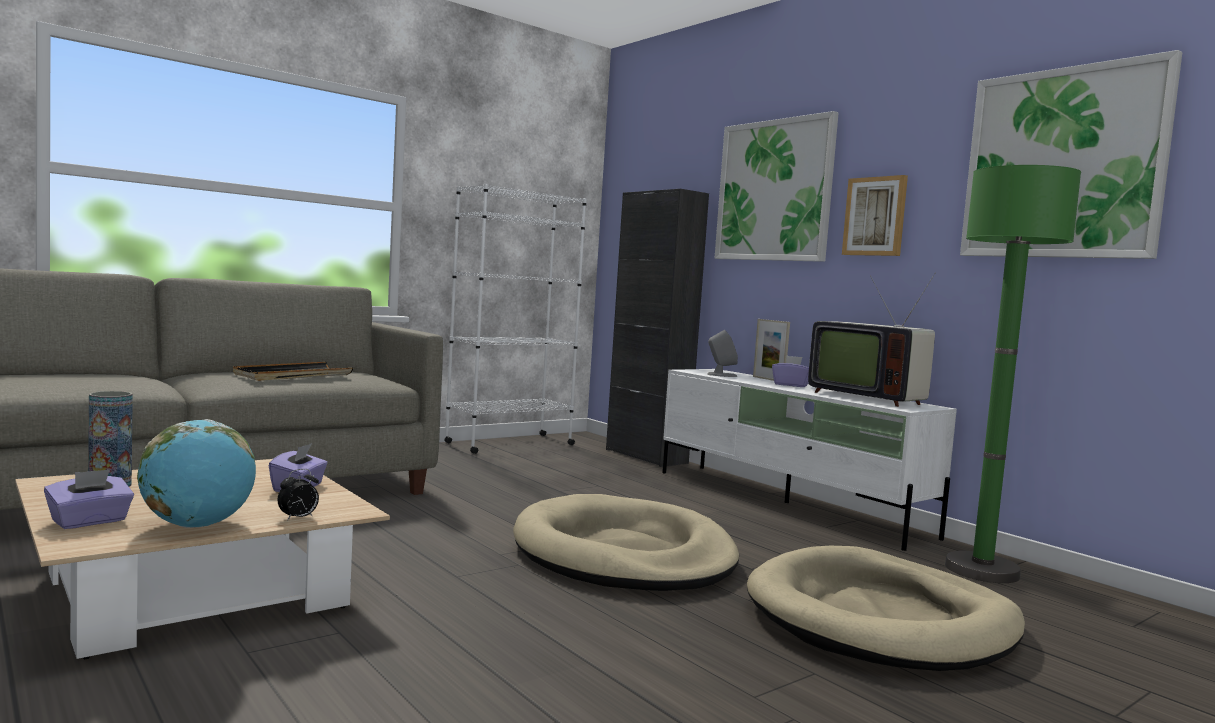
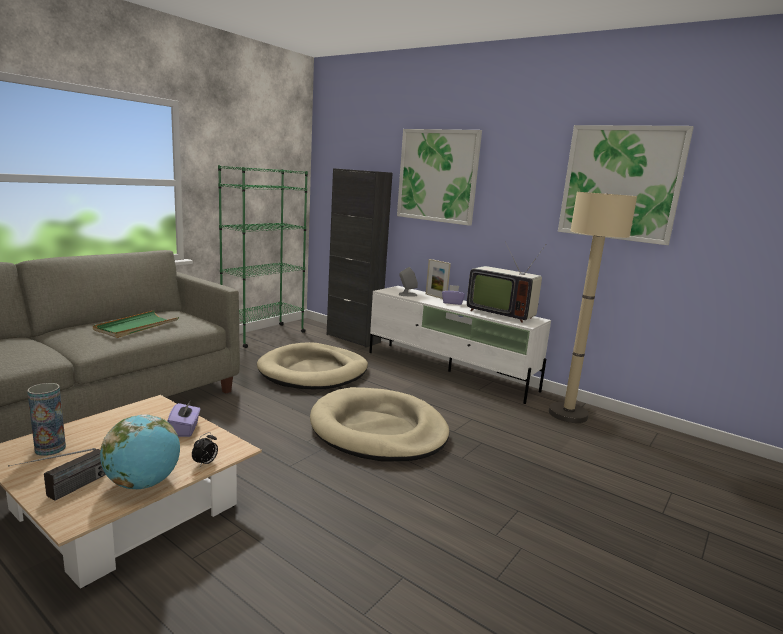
camera: 15 degrees left, 10 degrees up
purple tissue box [44,469,134,529] -> radio [8,448,106,501]
black tray [233,362,353,381] -> green tray [93,310,179,338]
white bookcase [444,184,587,454] -> green bookcase [218,165,308,348]
beige dog bed [747,546,1025,671] -> beige dog bed moved to [257,342,368,389]
picture [842,175,908,256] -> none
green floor lamp [945,165,1081,583] -> beige floor lamp [549,192,637,423]

